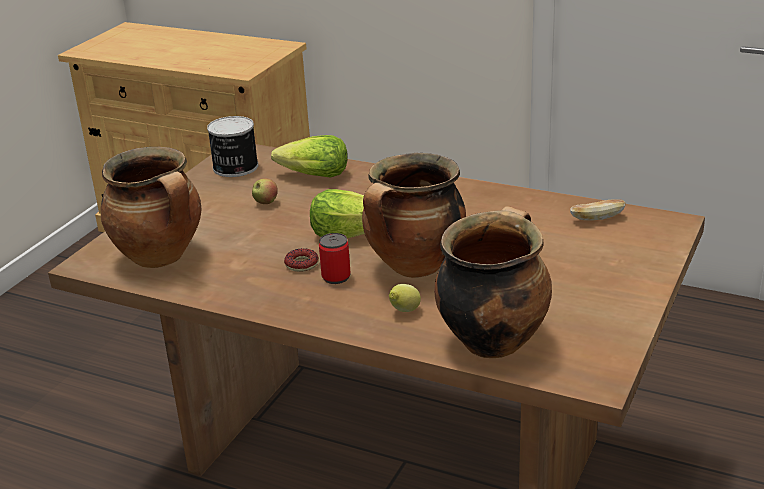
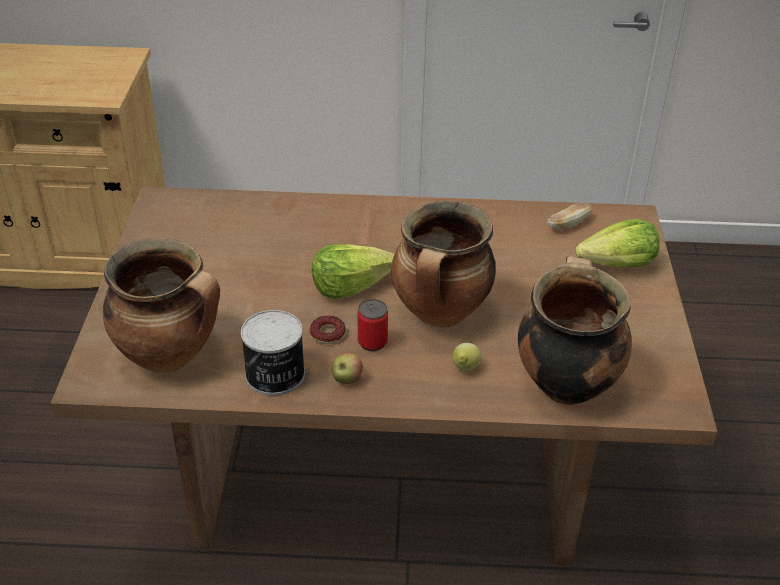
camera: 25 degrees left, 10 degrees up
can [207,116,258,177] -> can moved to [241,310,305,396]
apple [252,178,278,204] -> apple moved to [332,352,363,384]
lettuce [271,135,348,178] -> lettuce moved to [575,219,660,267]

